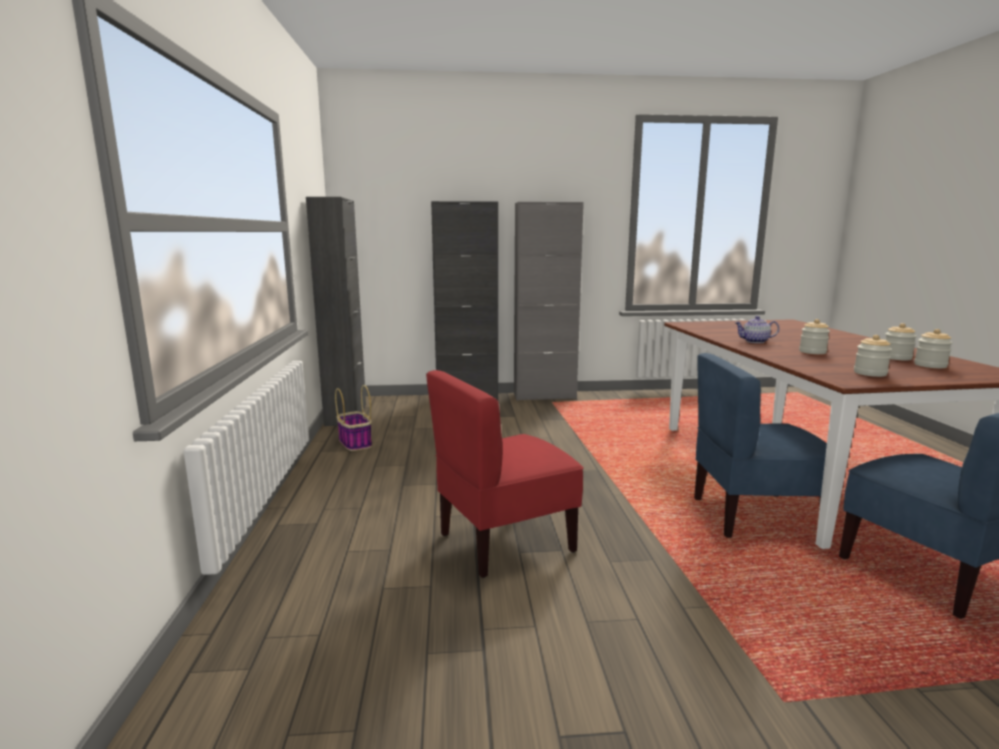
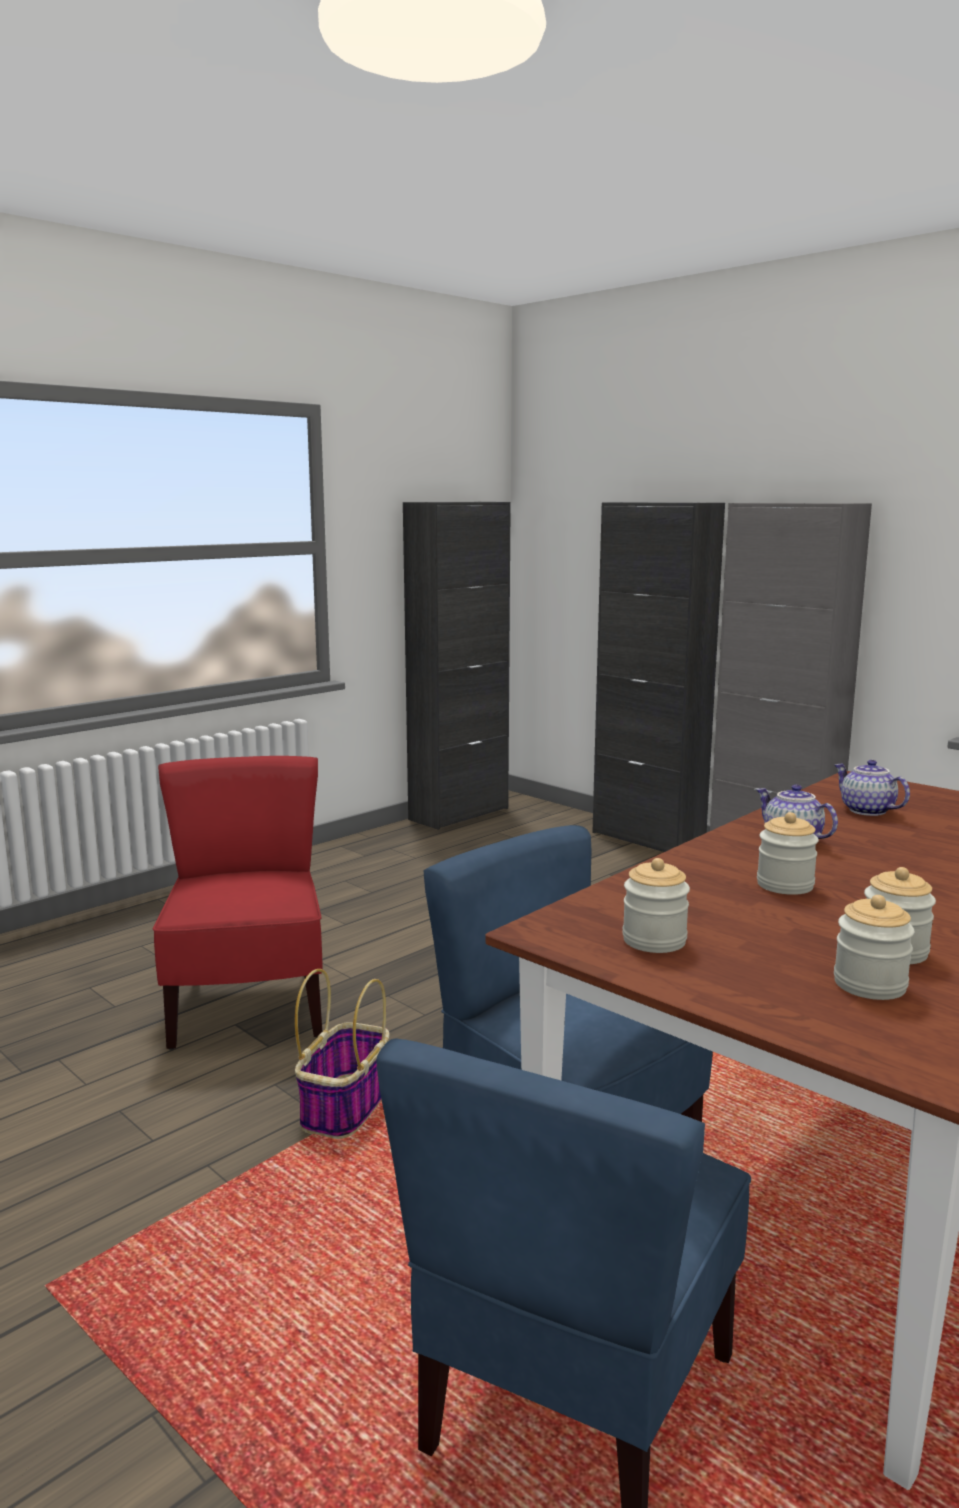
camera: 50 degrees right, 0 degrees up
basket [335,385,372,451] -> basket moved to [295,969,390,1139]
red chair [426,370,584,578] -> red chair turned 60 degrees clockwise [153,756,323,1050]
none -> teapot [834,760,910,816]

